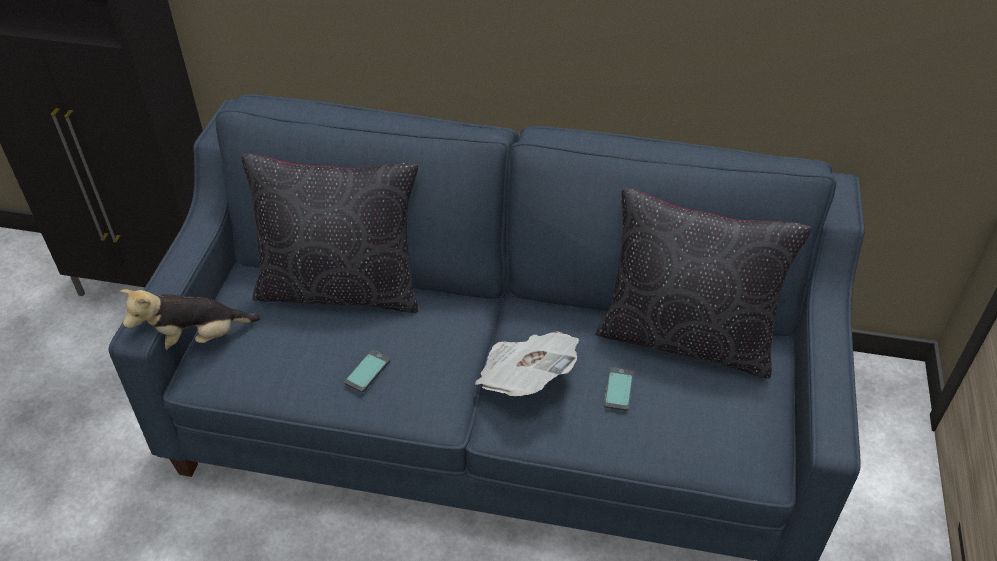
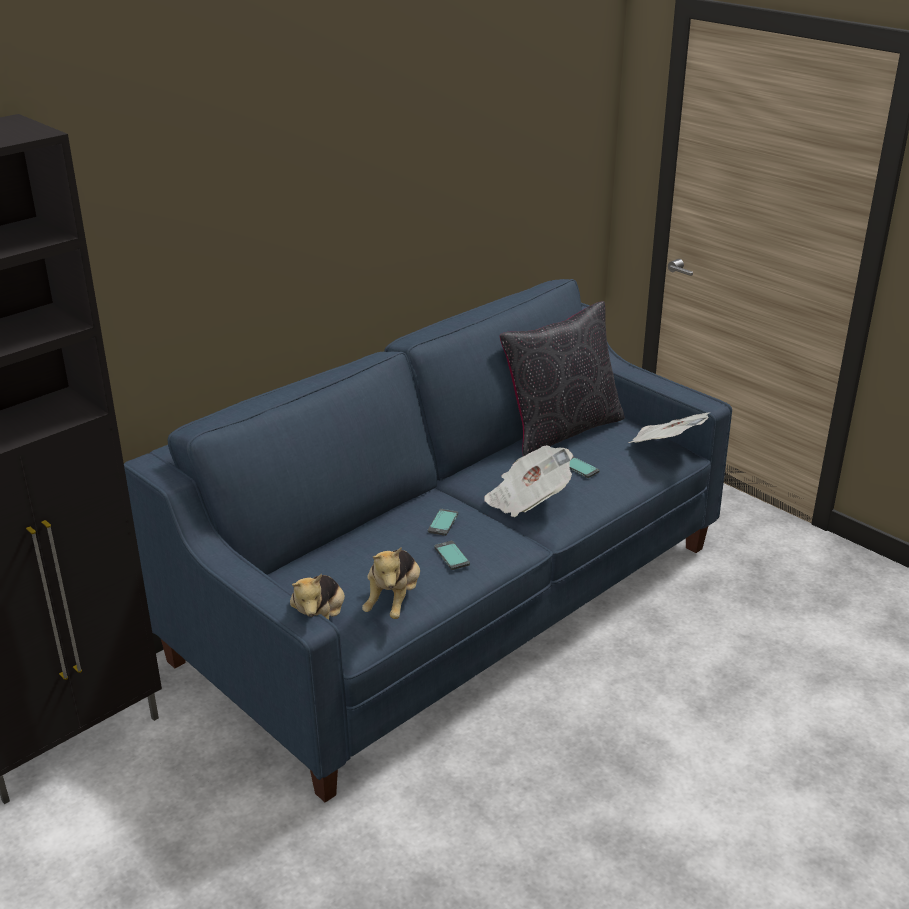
camera: 55 degrees left, 15 degrees down
black pillow [241,154,418,313] -> none
none -> plush toy [362,547,420,619]
none -> phone [428,509,458,536]
none -> newspaper [629,412,710,443]

